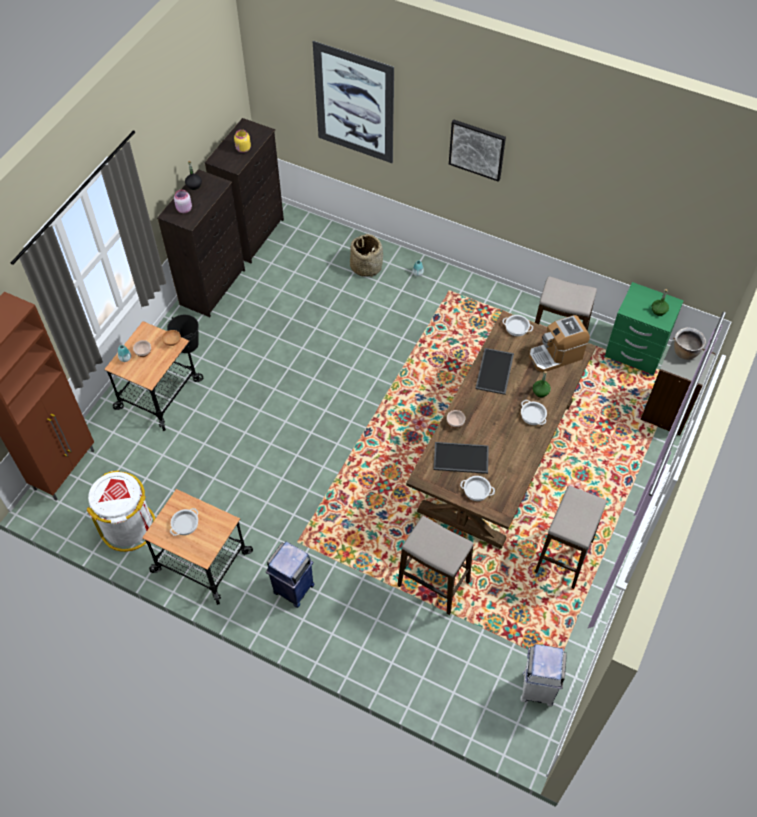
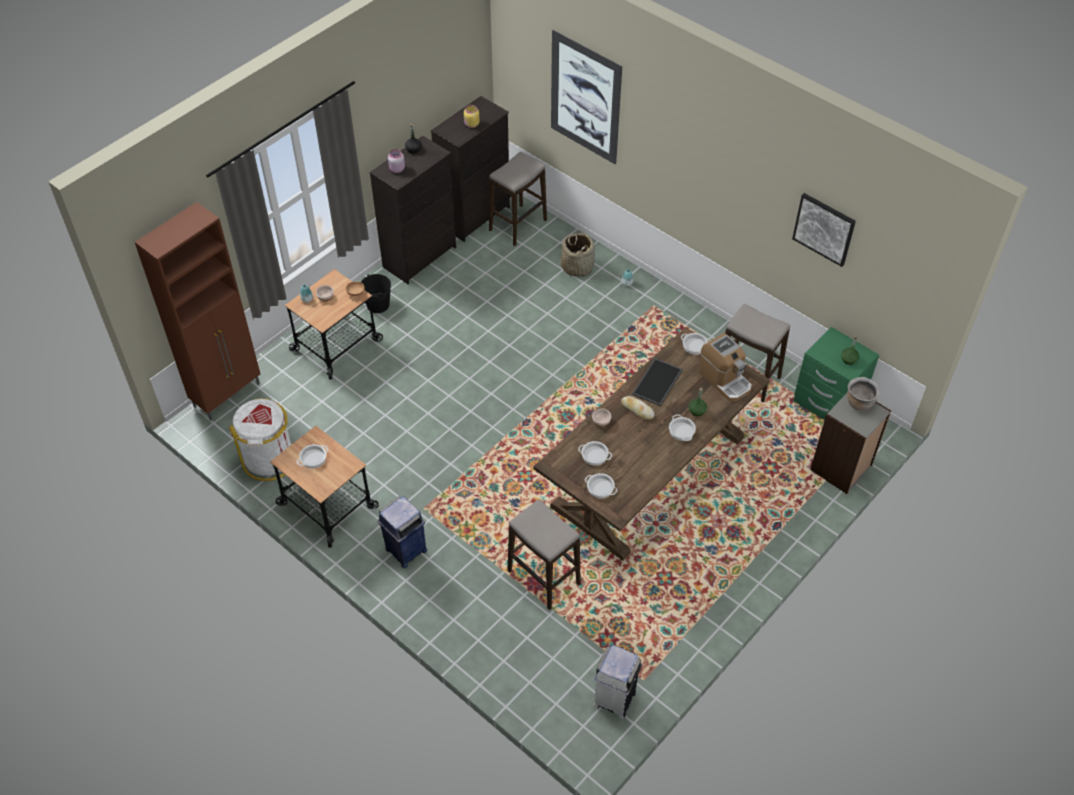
camera: 15 degrees right, 5 degrees down
tray [433,442,489,474] -> cooking pot [578,441,612,466]
picture [449,119,506,182] -> picture moved to [792,193,856,267]
coffee machine [529,315,590,373] -> coffee machine turned 120 degrees counterclockwise [699,333,752,401]
stool [535,486,607,589] -> stool moved to [489,152,547,246]
none -> bread [621,396,655,420]

